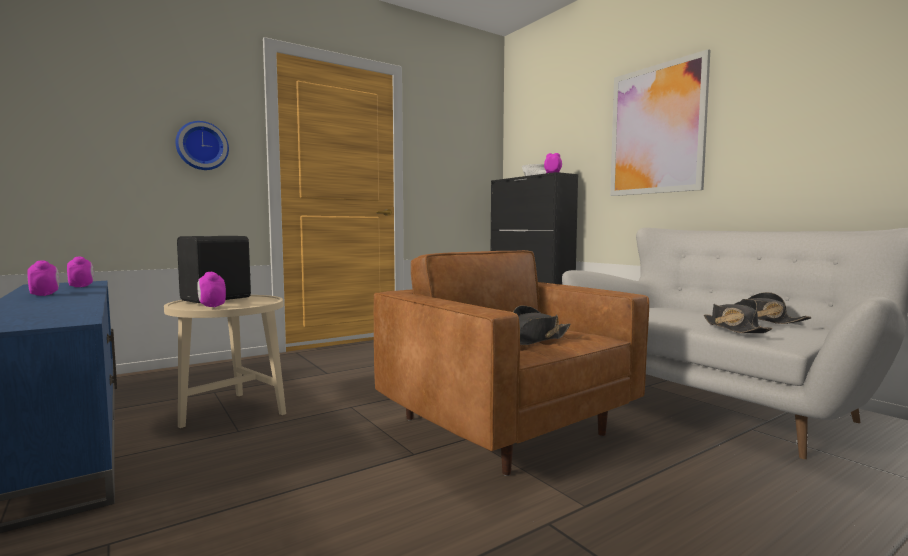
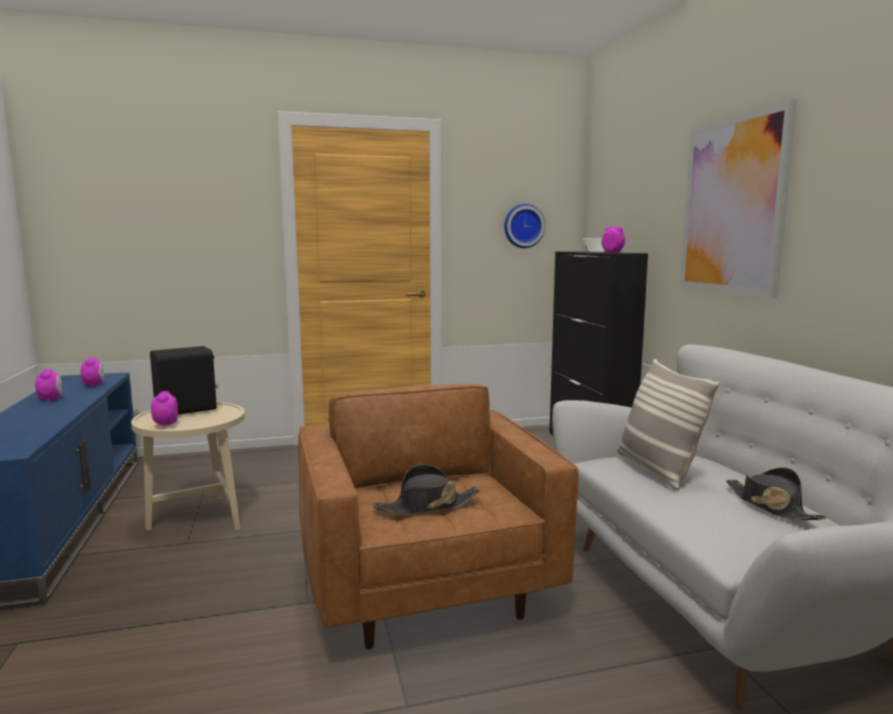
camera: 20 degrees right, 5 degrees up
wall clock [175,121,229,170] -> wall clock moved to [504,204,545,248]
black hat [704,299,772,333] -> none
none -> pillow [617,359,720,490]

